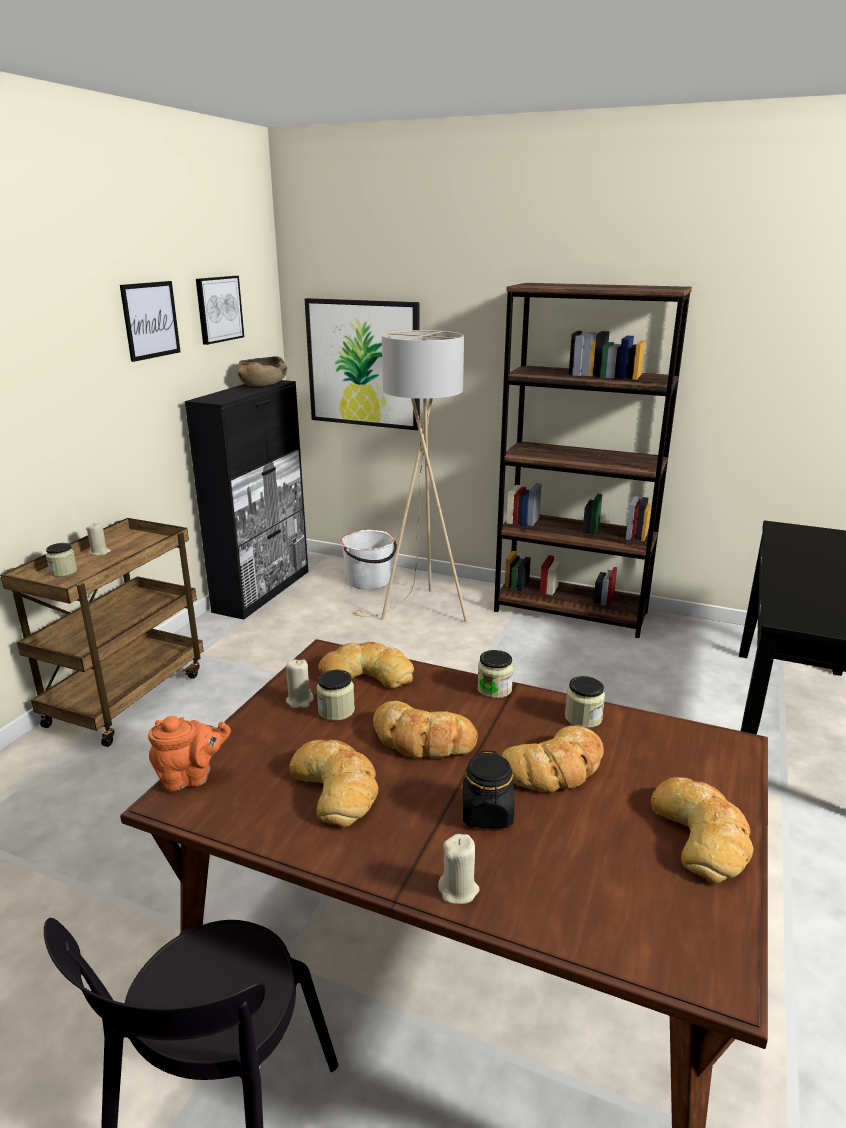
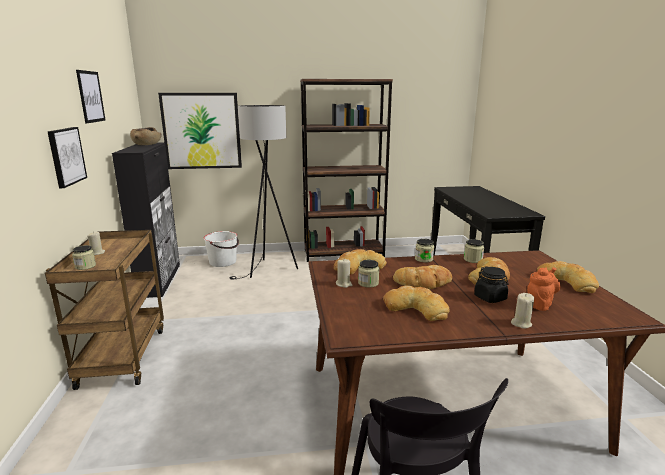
camera: 30 degrees left, 5 degrees down
orange teapot [148,716,231,791] -> orange teapot moved to [527,267,560,311]
picture [196,276,244,345] -> picture moved to [48,127,87,188]
beige floor lamp [352,330,468,622] -> black floor lamp [230,105,298,279]

